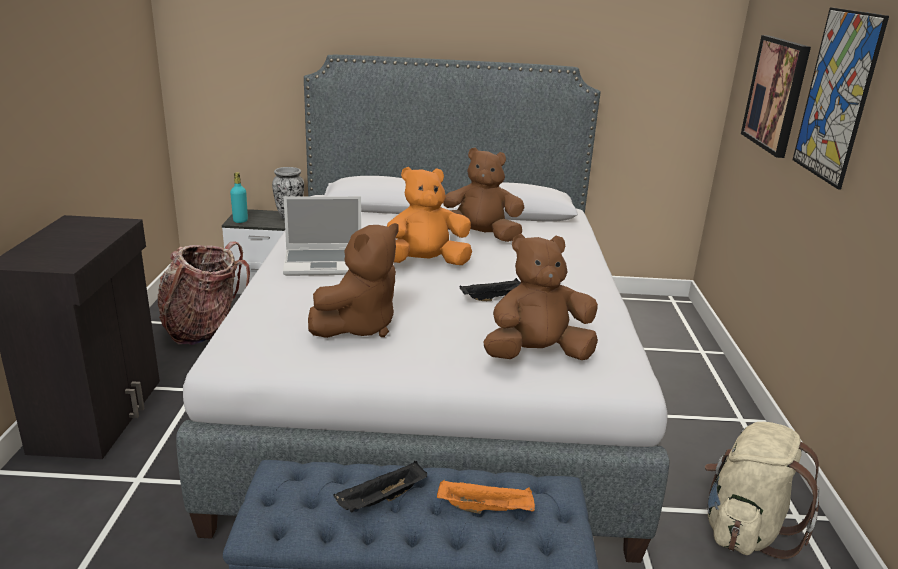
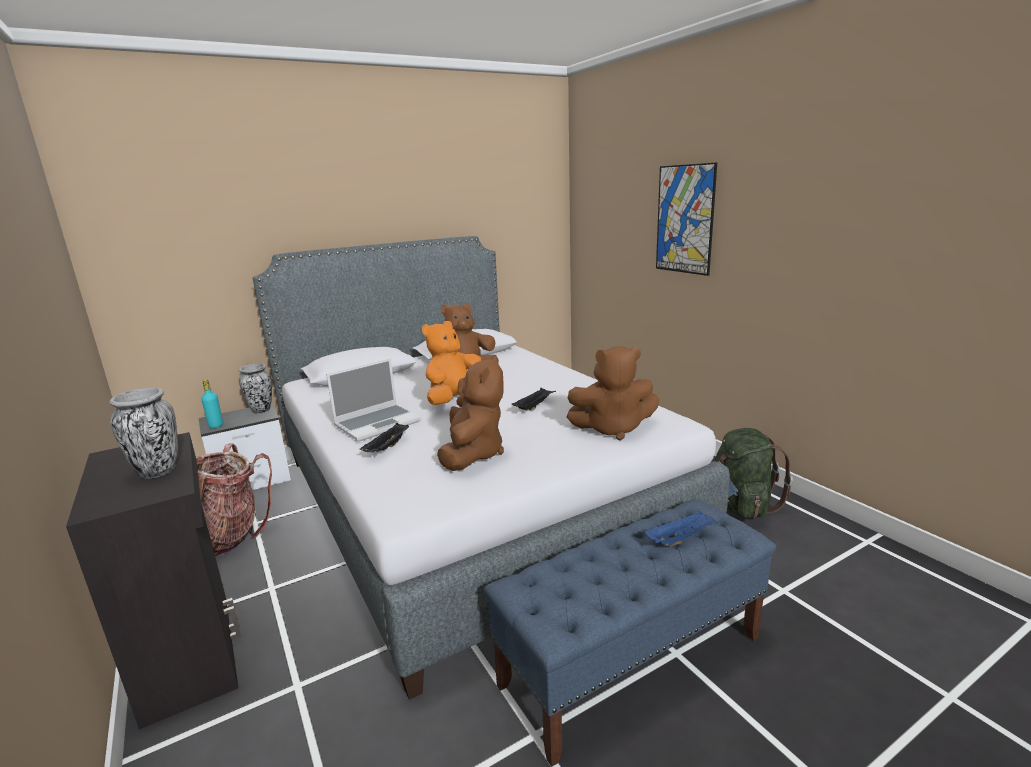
camera: 30 degrees left, 5 degrees down
black tray [333,461,427,513] -> black tray moved to [360,423,409,452]
orange tray [437,479,535,514] -> blue tray [645,510,718,546]
brown plush toy [483,234,598,360] -> brown plush toy turned 135 degrees counterclockwise [567,346,659,440]
beige backpack [705,422,820,559] -> green backpack [715,428,793,518]
picture [741,35,811,158] -> none
none -> vase [109,388,178,479]

